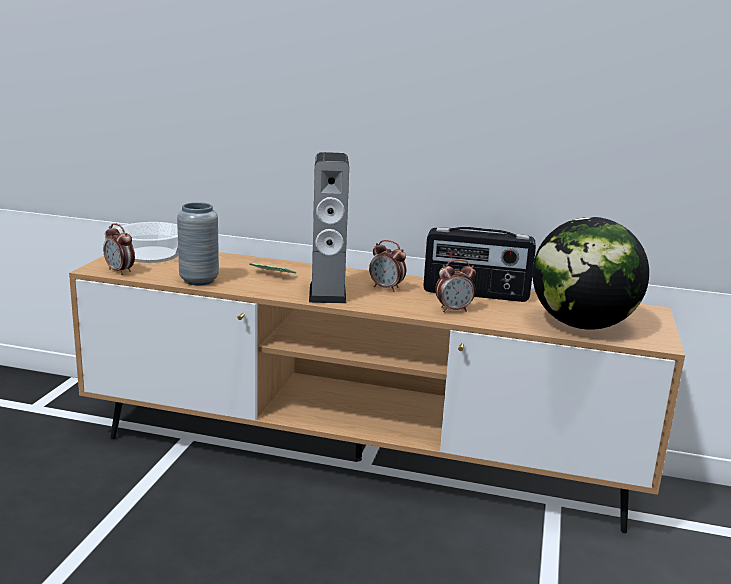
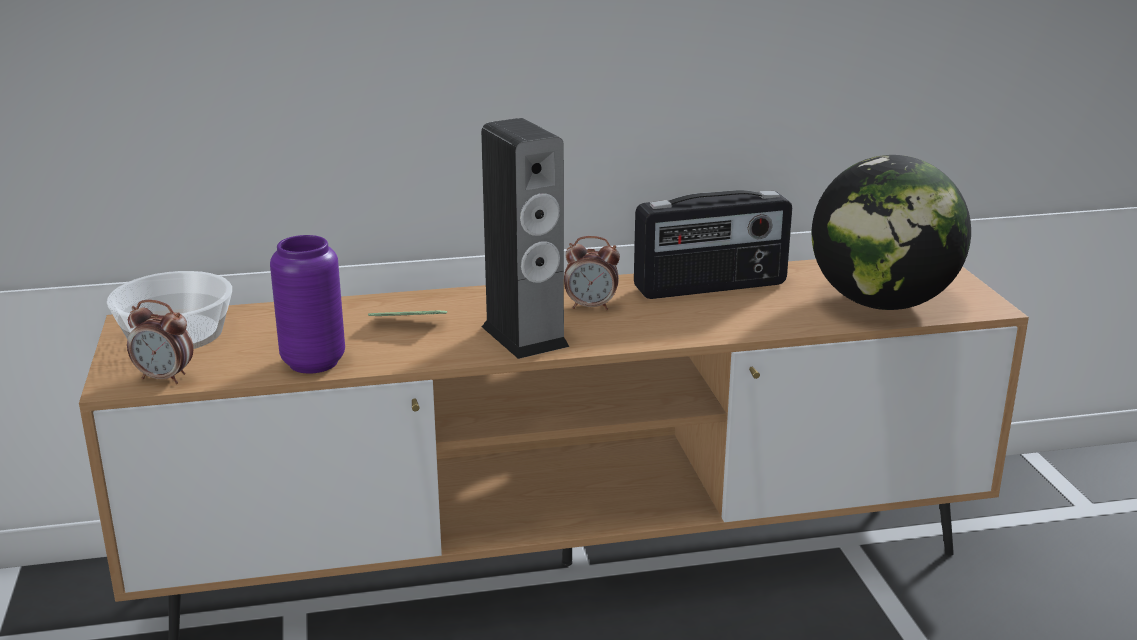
camera: 25 degrees left, 5 degrees up
grey vase [177,202,219,285] -> purple vase [270,235,345,374]
alarm clock [435,259,476,312] -> none

